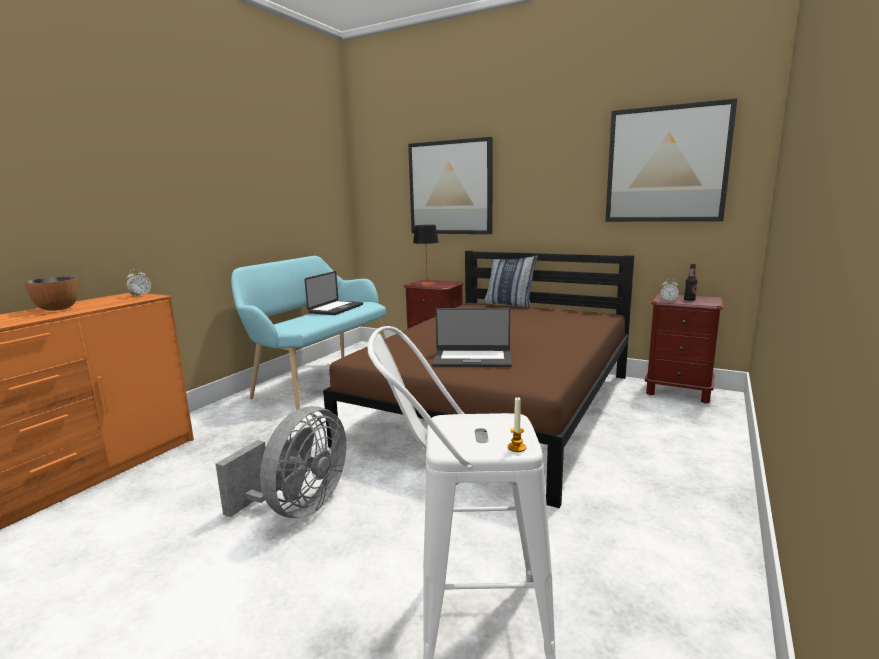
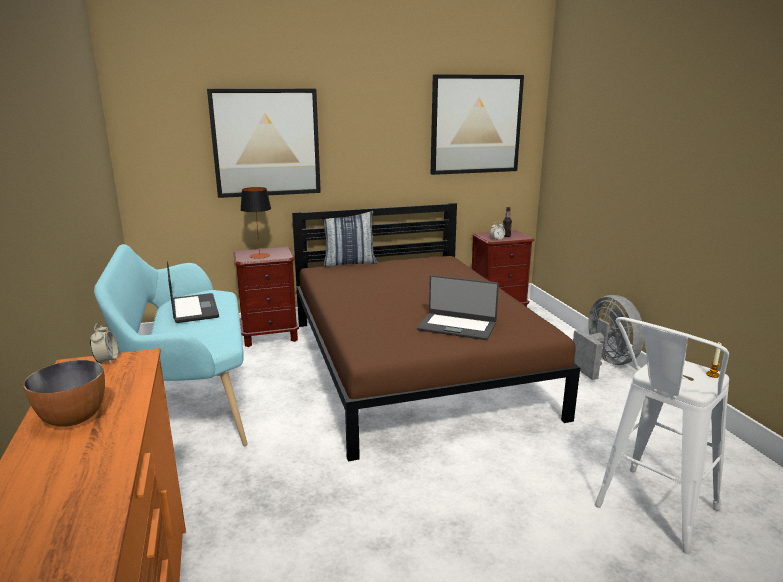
camera: 45 degrees left, 5 degrees up
grey fan [216,406,346,518] -> grey fan moved to [573,295,644,380]
laptop [432,308,512,367] -> laptop turned 60 degrees clockwise [417,275,499,340]

